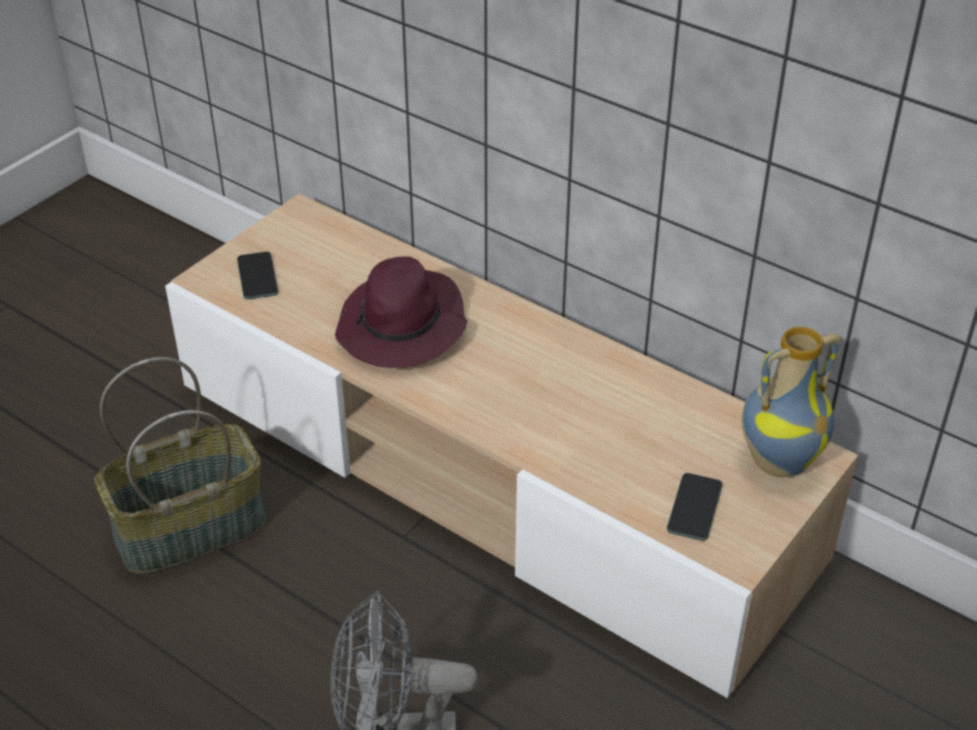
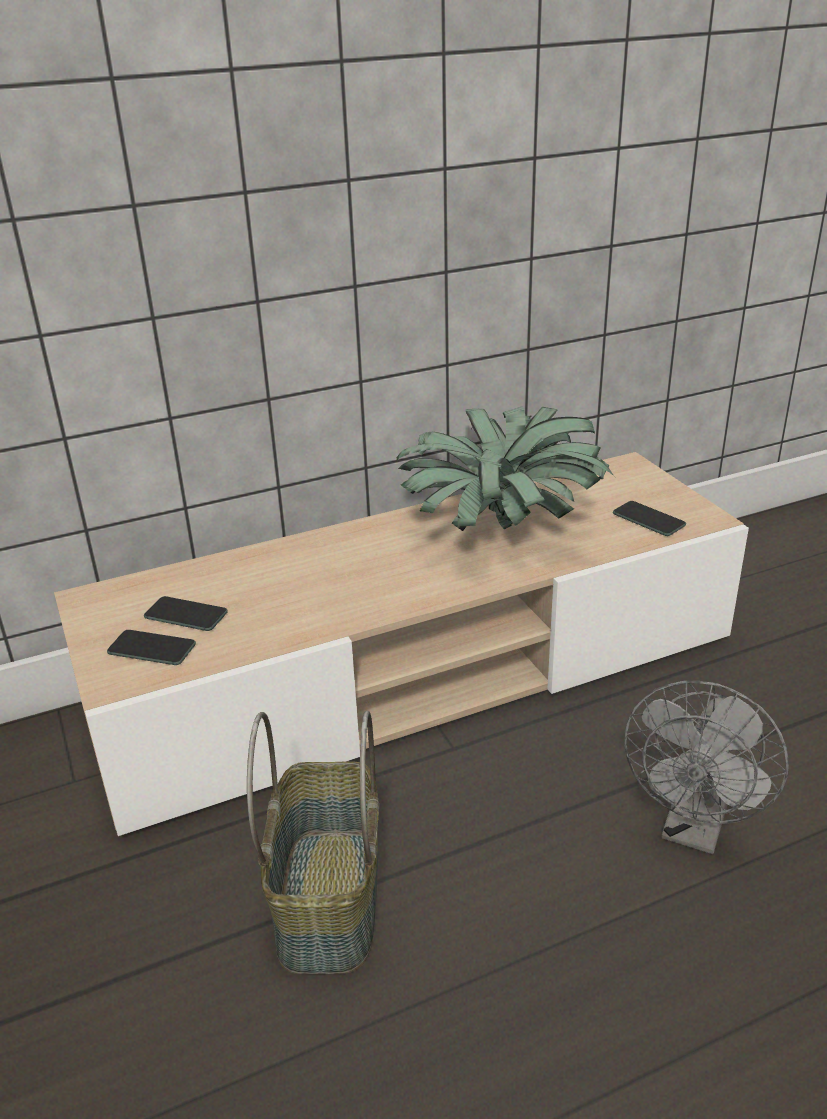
camera: 60 degrees left, 10 degrees down
purple hat [335,256,467,368] -> none
vase [741,327,840,477] -> none
none -> phone [144,596,228,631]
none -> potted plant [396,406,615,531]

